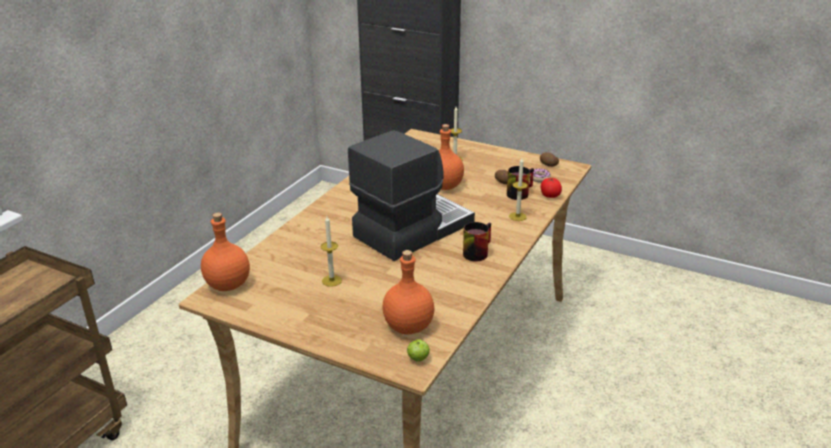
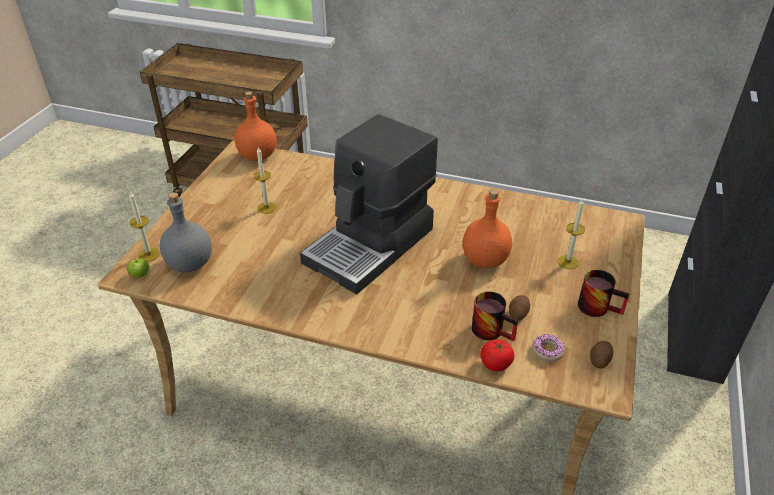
camera: 80 degrees right, 10 degrees up
coffee machine [348,130,475,261] -> coffee machine turned 90 degrees clockwise [300,114,438,294]
orange bottle [382,250,434,335] -> grey bottle [160,192,212,272]
mug [463,222,491,261] -> mug moved to [578,270,629,317]
candle [509,158,528,221] -> candle moved to [129,192,160,262]

